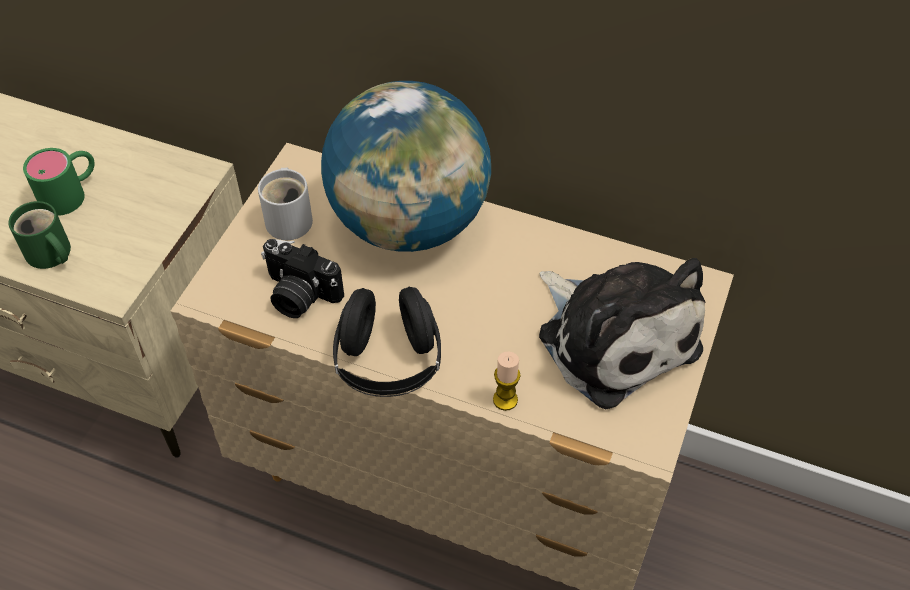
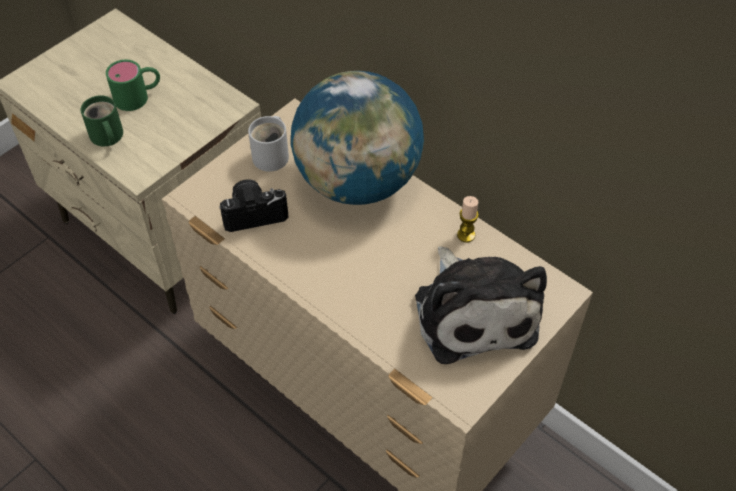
camera: 20 degrees right, 0 degrees up
camera [261,239,344,318] -> camera turned 120 degrees clockwise [219,180,288,232]
black headphones [333,286,441,397] -> none
candle [493,351,521,411] -> candle moved to [457,196,479,243]

